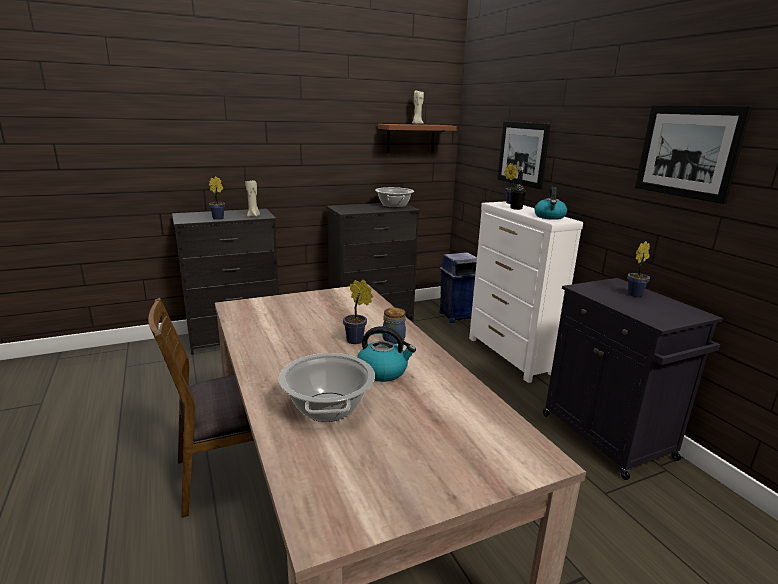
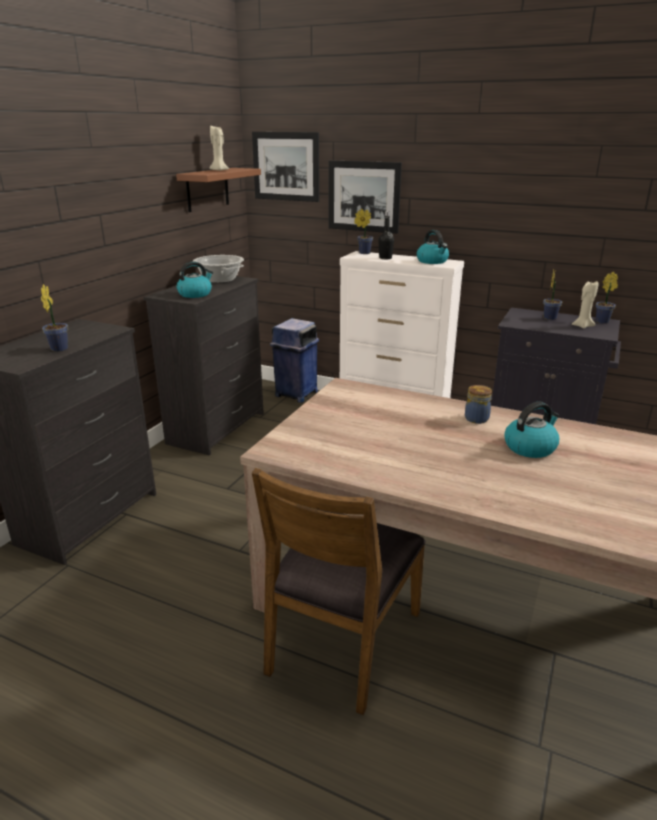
camera: 40 degrees left, 5 degrees up
beige candle [245,180,260,217] -> beige candle moved to [572,280,599,329]
cooking pot [279,353,375,422] -> none
potted plant [343,280,373,344] -> potted plant moved to [596,272,618,324]
picture [635,105,752,204] -> picture moved to [252,132,319,202]
none -> kettle [177,261,213,298]

